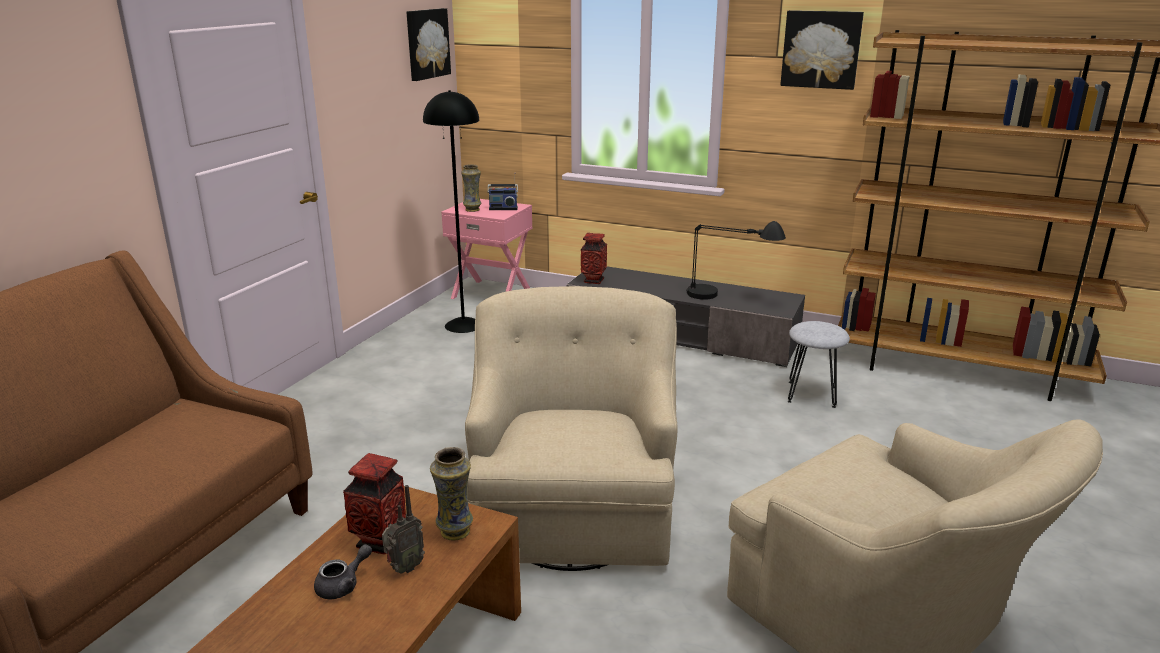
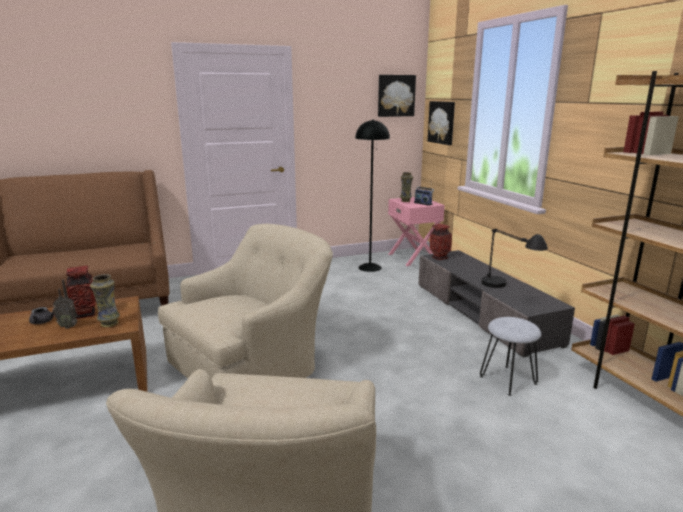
camera: 45 degrees right, 5 degrees down
picture [780,10,864,90] -> picture moved to [428,101,455,145]

